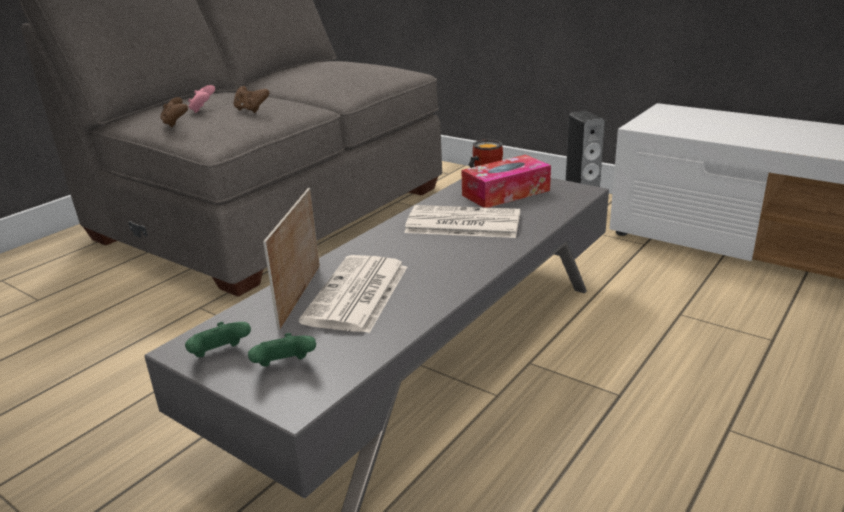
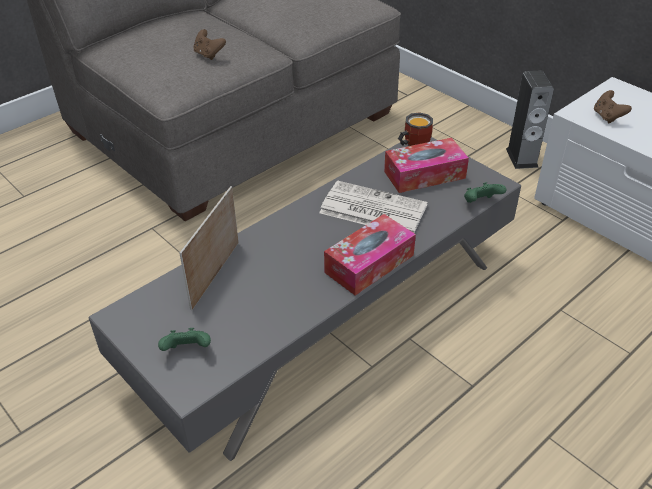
camera: 10 degrees right, 15 degrees up
brown game controller [160,97,188,127] -> brown game controller moved to [594,90,632,124]
green game controller [185,322,251,357] -> green game controller moved to [464,182,506,203]
pink game controller [188,85,215,113] -> none
newspaper [299,255,407,333] -> none
none -> tissue box [324,214,416,296]

